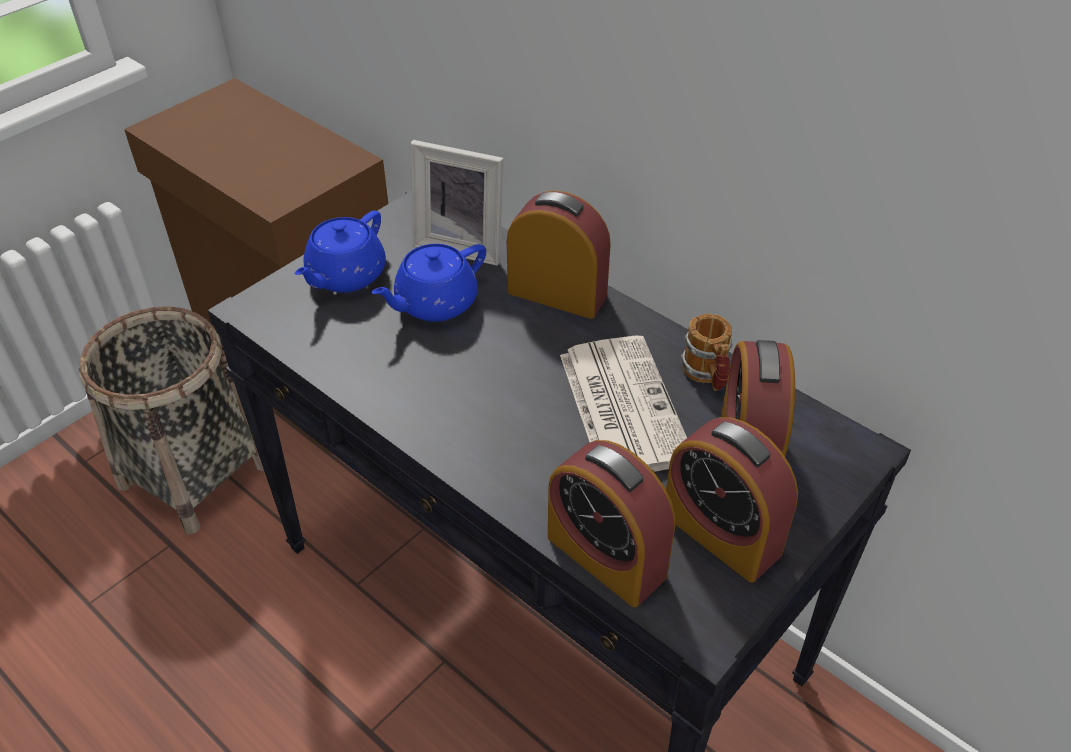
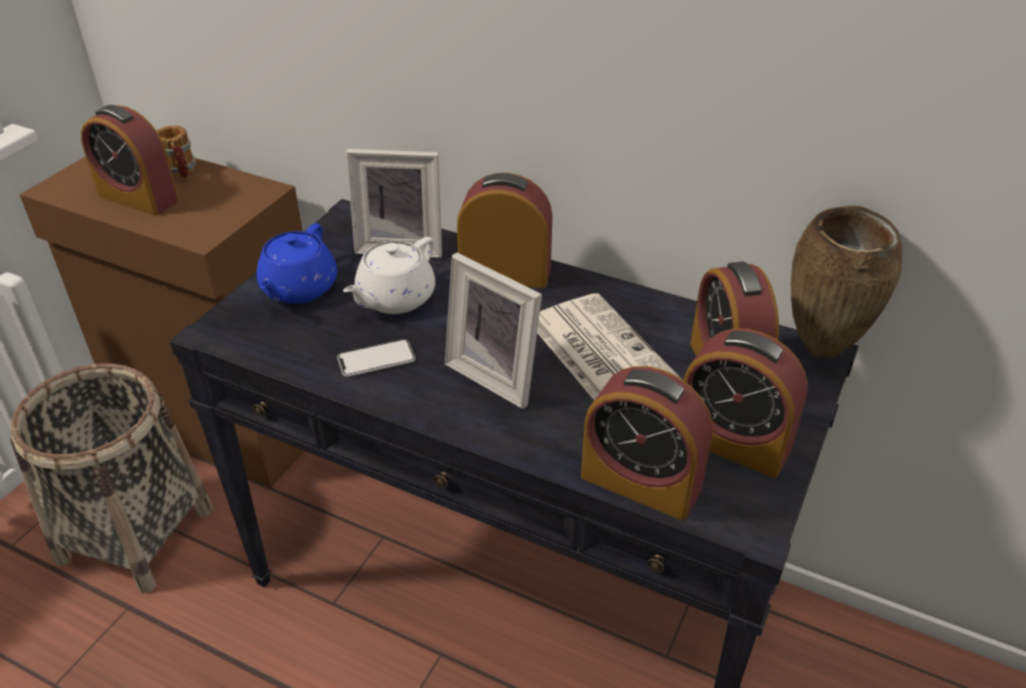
camera: 15 degrees left, 5 degrees down
blue teapot [371,244,486,322] -> white teapot [343,237,435,314]
mug [681,314,733,391] -> mug moved to [156,126,196,179]
none -> alarm clock [81,105,179,216]
none -> phone [337,339,416,377]
none -> picture frame [445,253,542,409]
none -> brown vase [791,205,902,359]

